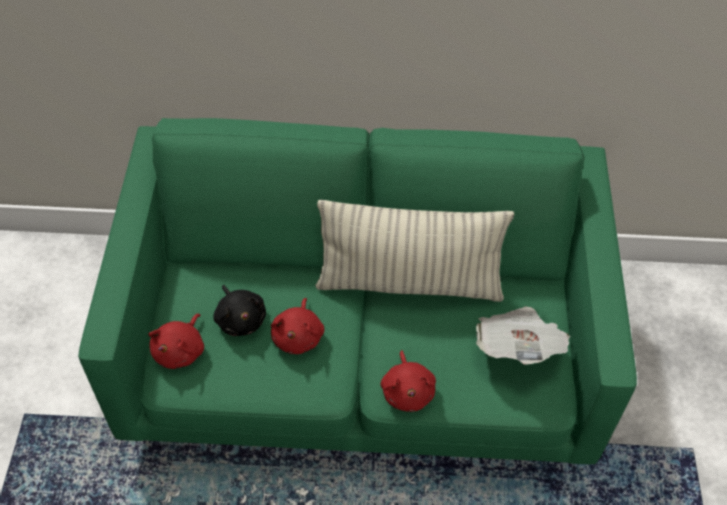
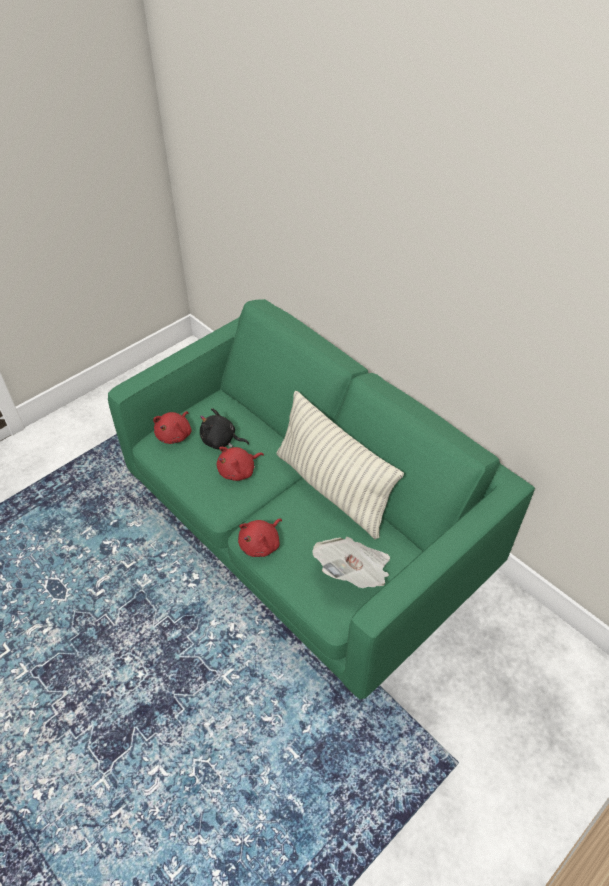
camera: 45 degrees right, 5 degrees down
red plush toy [149,314,204,369] -> red plush toy turned 45 degrees counterclockwise [153,411,192,444]
black plush toy [213,285,266,336] -> black plush toy turned 90 degrees clockwise [200,408,249,449]

